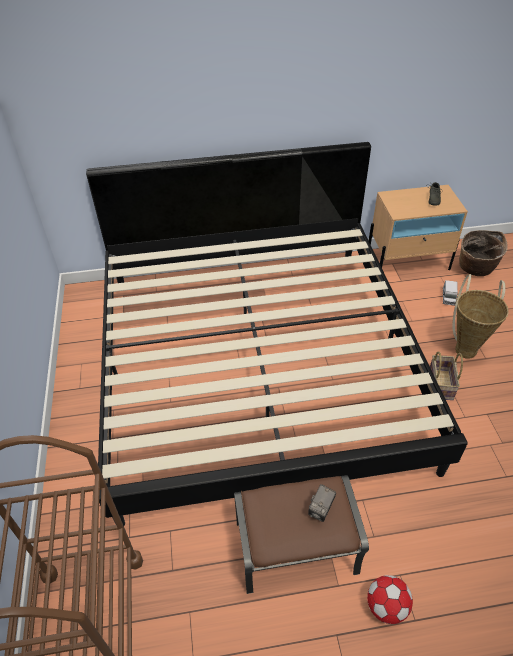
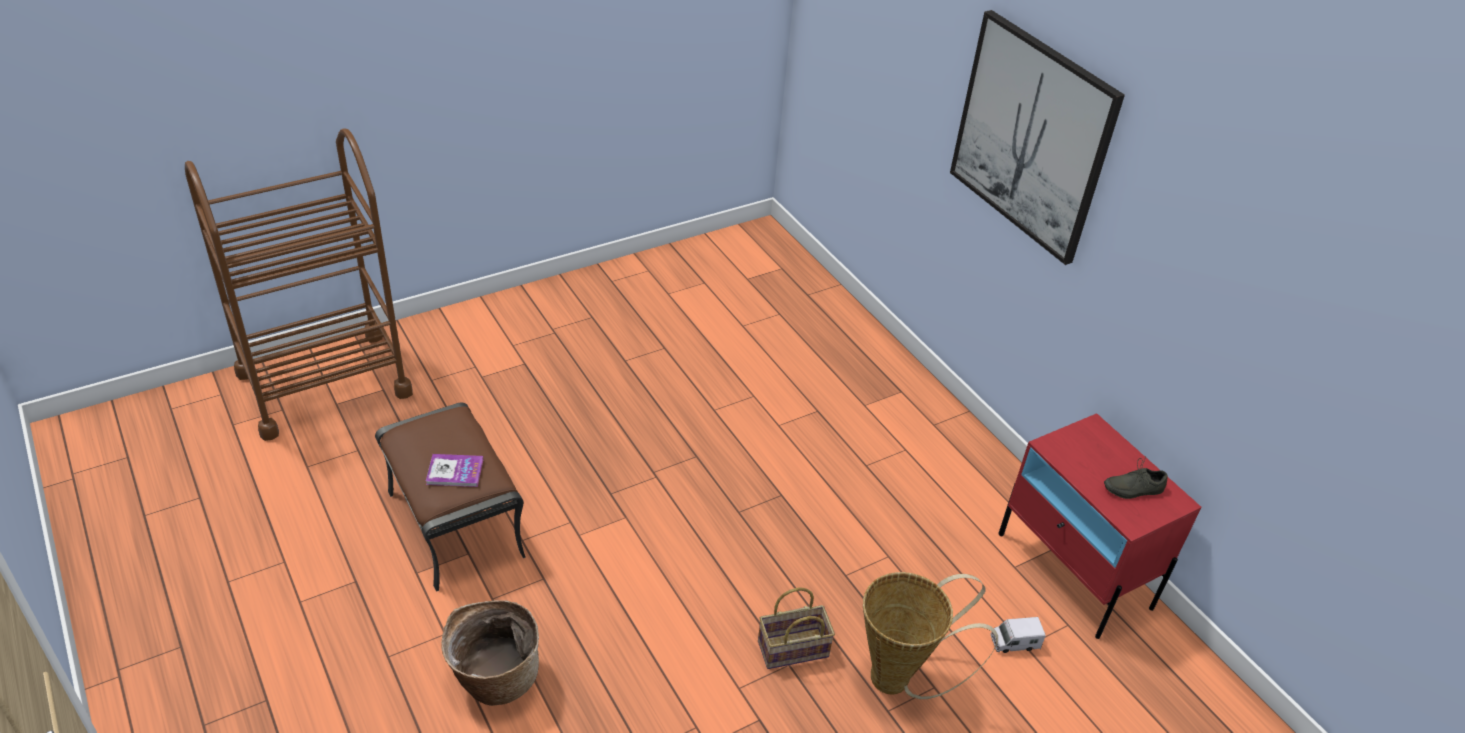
camera: 65 degrees right, 5 degrees down
bed [86,142,467,526] -> none
camera [308,484,336,522] -> book [426,454,484,487]
football [367,575,413,624] -> none
beige nightstand [368,185,468,270] -> red nightstand [998,413,1202,639]
basket [459,230,508,276] -> basket moved to [441,600,539,706]
none -> picture [950,10,1125,265]

